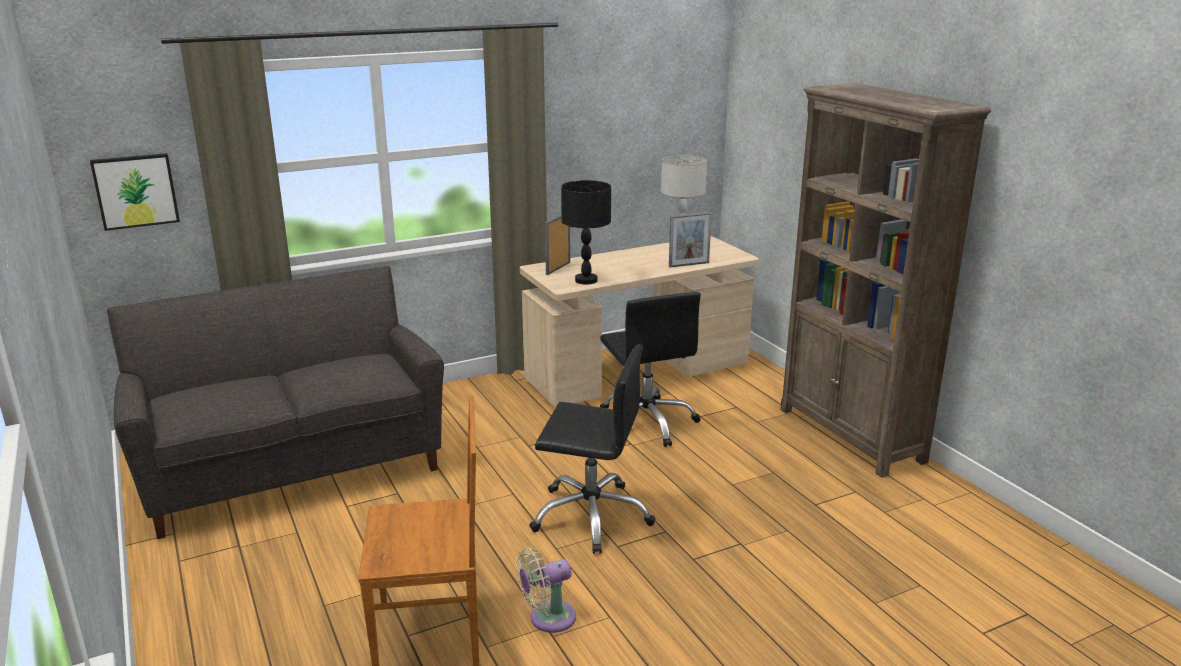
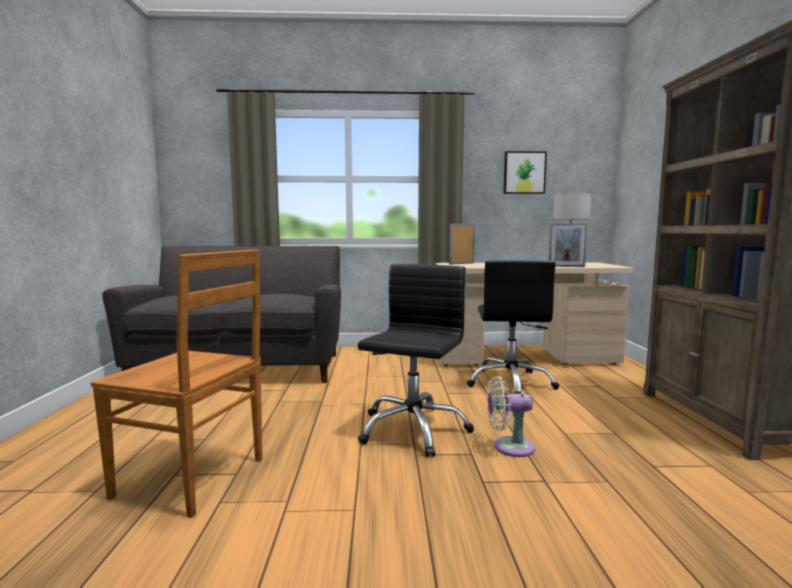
camera: 25 degrees right, 15 degrees down
picture [90,153,180,231] -> picture moved to [503,151,547,194]
beige fan [516,547,576,633] -> beige fan moved to [487,376,535,457]
black office chair [529,344,655,554] -> black office chair turned 105 degrees counterclockwise [358,264,474,457]
black table lamp [561,180,611,284] -> none

